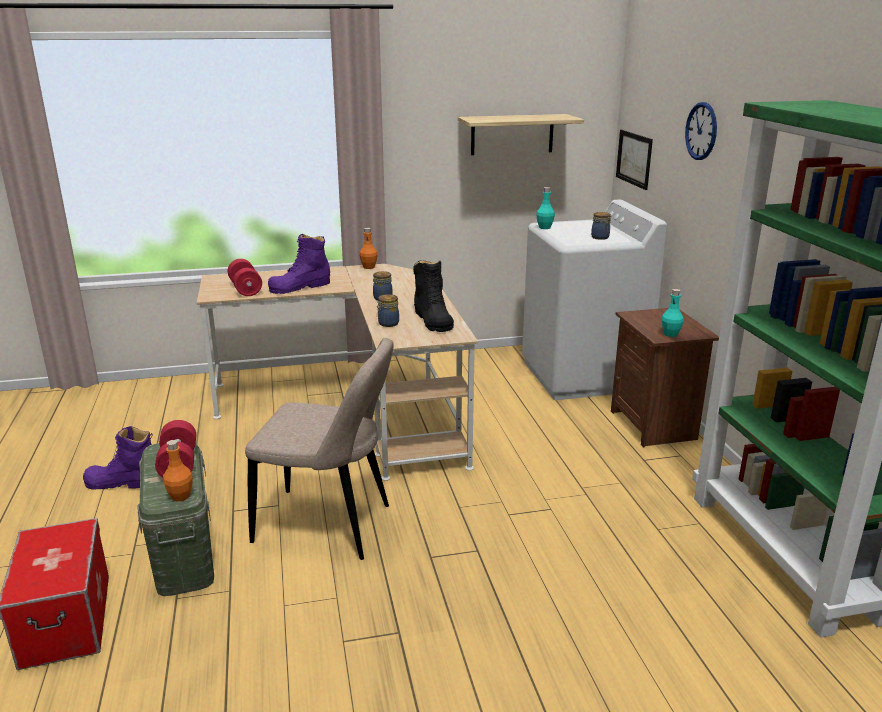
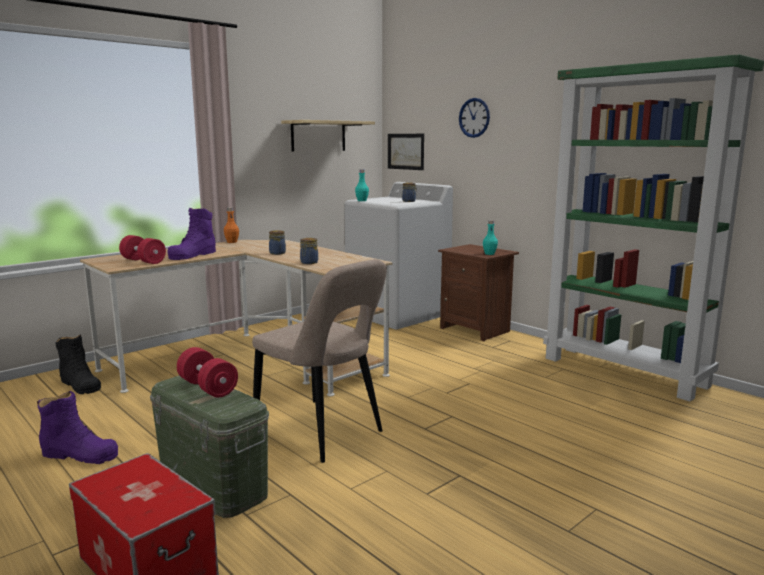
camera: 30 degrees left, 10 degrees down
purple boot [83,426,153,490] -> purple boot turned 135 degrees counterclockwise [37,391,118,464]
orange bottle [163,440,193,502] -> none
beige chair [245,338,394,560] -> beige chair turned 60 degrees clockwise [252,259,387,463]
black boot [413,261,454,332] -> black boot moved to [56,334,101,394]

